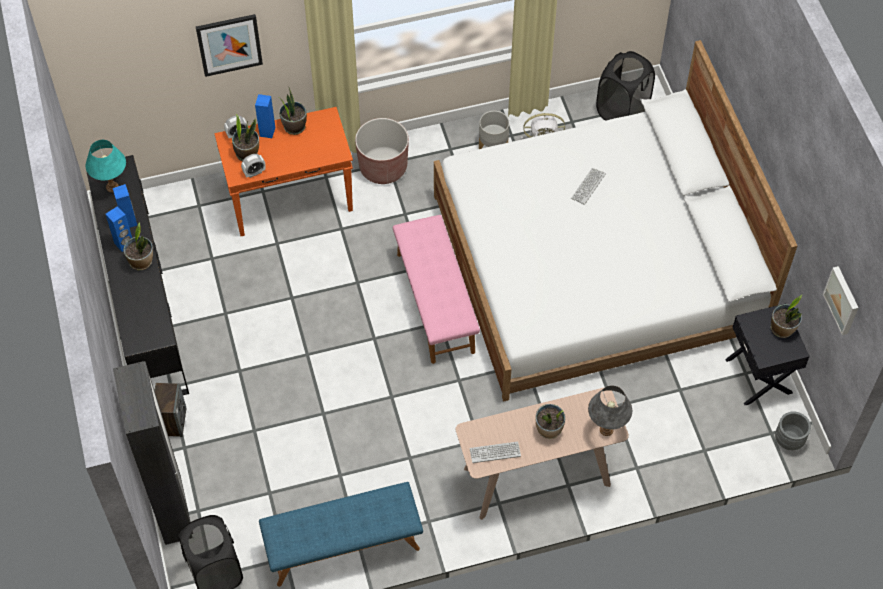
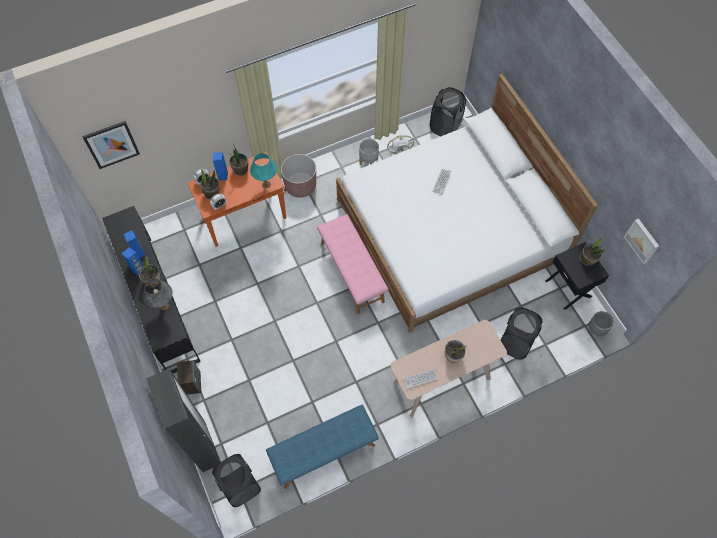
camera: 10 degrees left, 5 degrees up
turquoise table lamp [85,140,126,193] -> turquoise table lamp moved to [250,153,277,188]
picture [196,14,263,77] -> picture moved to [82,121,140,169]
grey table lamp [588,386,632,436] -> grey table lamp moved to [143,279,173,311]
none -> black laundry basket [501,307,543,359]

